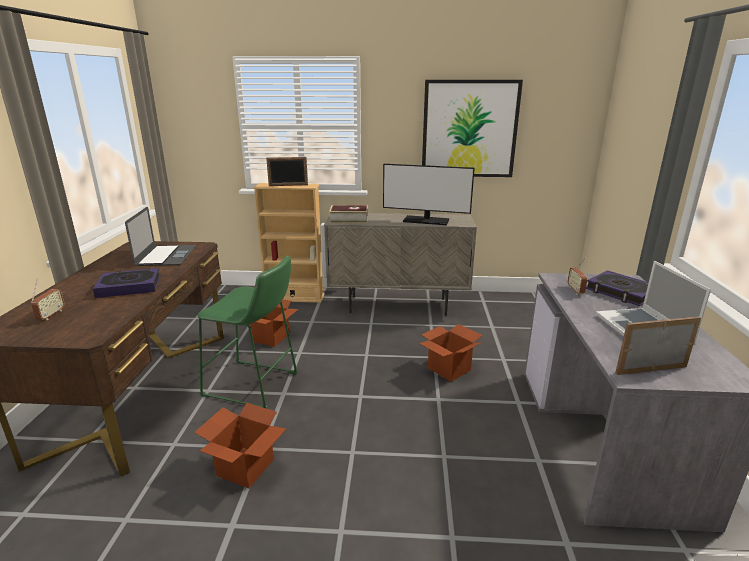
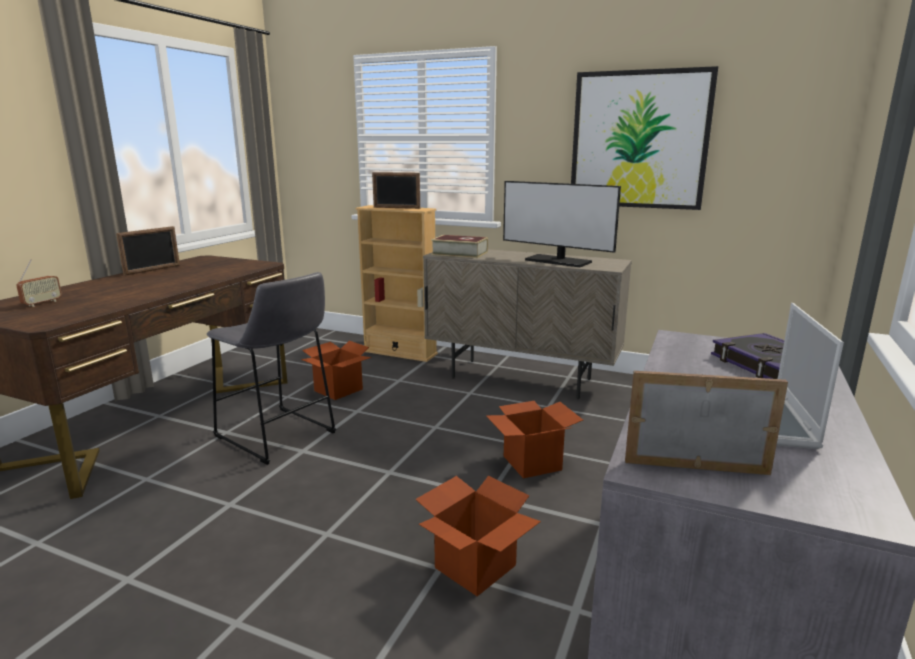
camera: 20 degrees right, 5 degrees down
book [93,268,161,298] -> none
laptop [125,207,196,266] -> none
cardboard box [194,403,286,488] -> cardboard box moved to [415,476,541,596]
green stool [198,256,298,408] -> grey stool [207,272,336,465]
radio [568,258,587,295] -> none
none -> picture frame [116,226,180,276]

